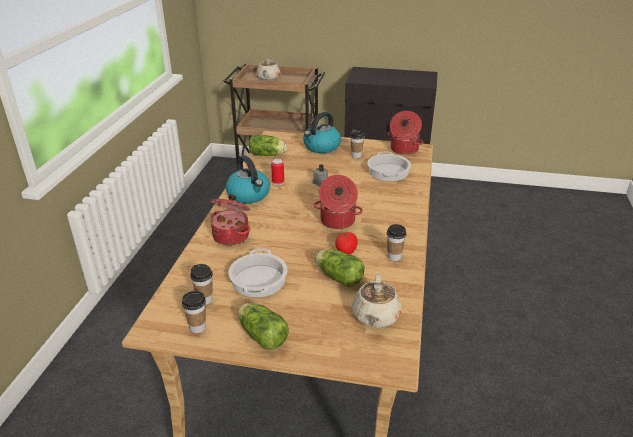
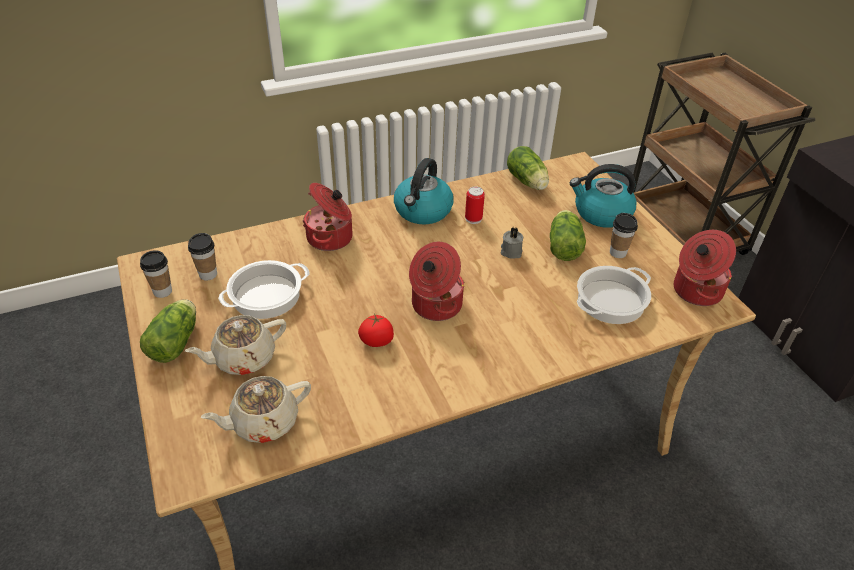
camera: 55 degrees right, 10 degrees up
beige teapot [257,59,280,81] -> beige teapot moved to [185,315,286,375]
lettuce [315,249,365,287] -> lettuce moved to [550,210,586,261]
cup [387,224,406,261] -> none

